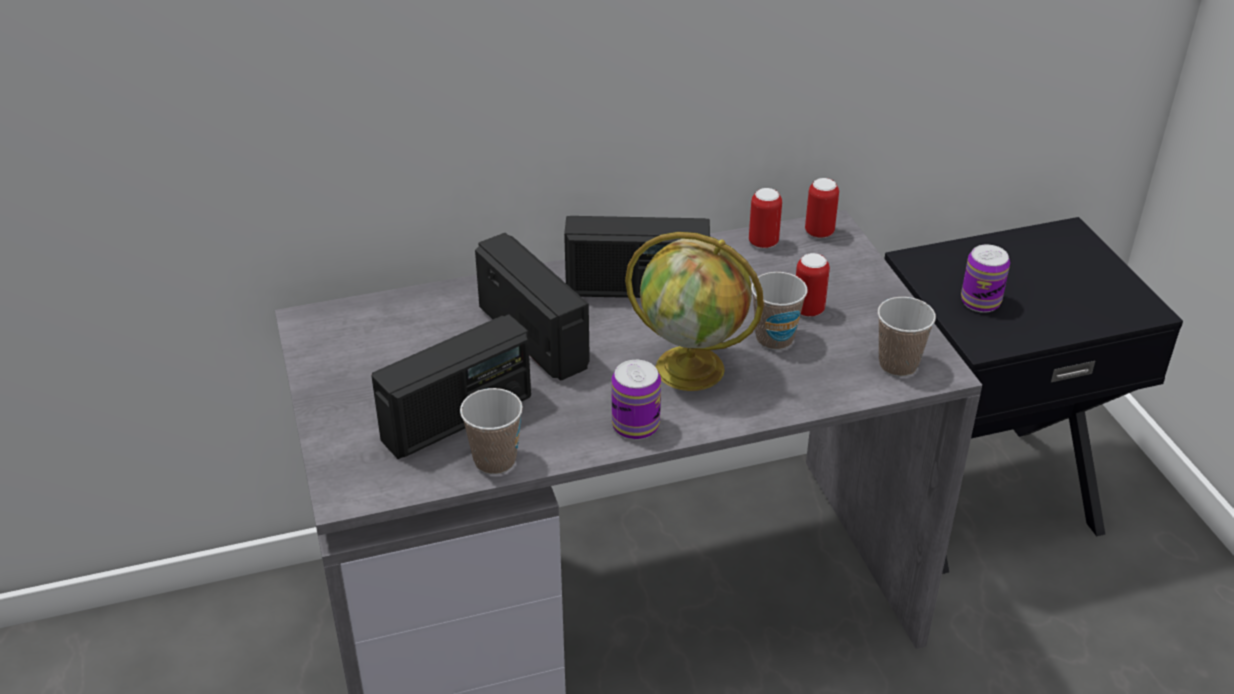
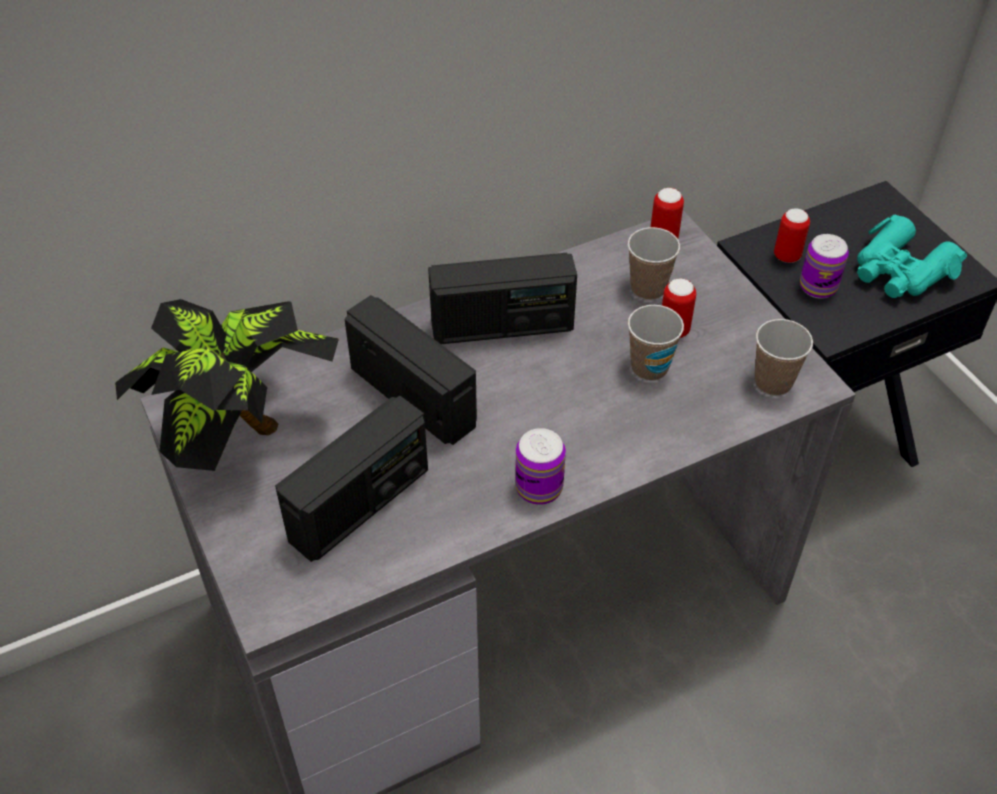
camera: 10 degrees left, 10 degrees up
cup [460,388,523,475] -> cup moved to [628,227,680,300]
globe [625,232,764,391] -> none
can [749,188,782,249] -> can moved to [774,208,810,263]
none -> potted plant [115,299,339,471]
none -> turquoise binoculars [857,215,967,298]

